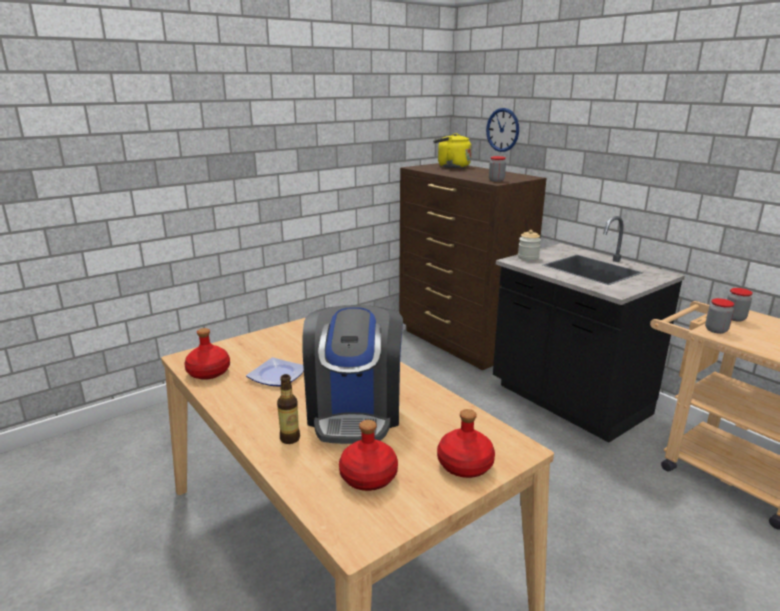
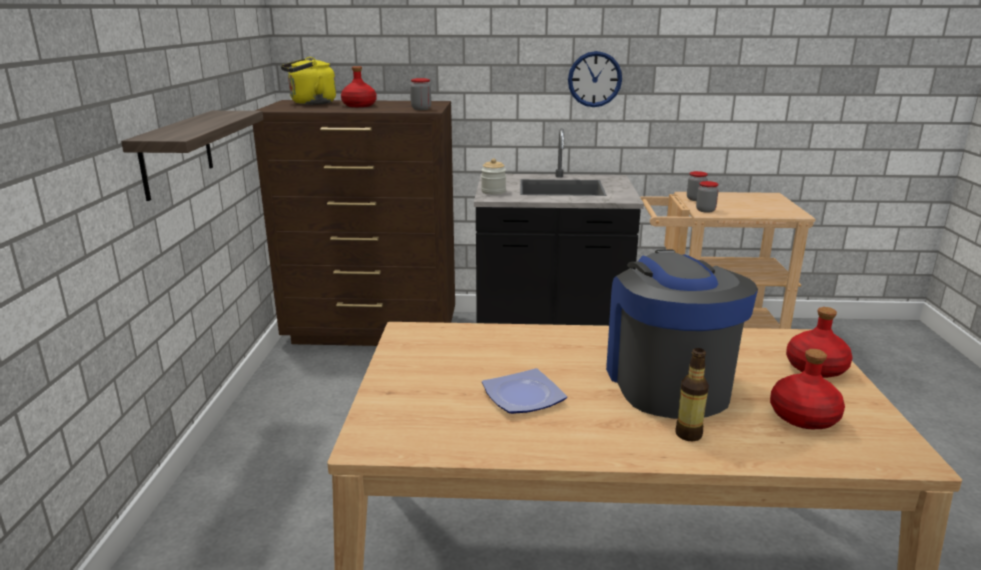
camera: 50 degrees left, 0 degrees up
red bottle [184,328,230,380] -> red bottle moved to [341,66,377,107]
coffee machine [302,305,403,444] -> coffee machine turned 135 degrees counterclockwise [606,250,758,419]
wall clock [486,108,519,152] -> wall clock moved to [568,51,622,107]
none -> shelf [121,111,263,201]

